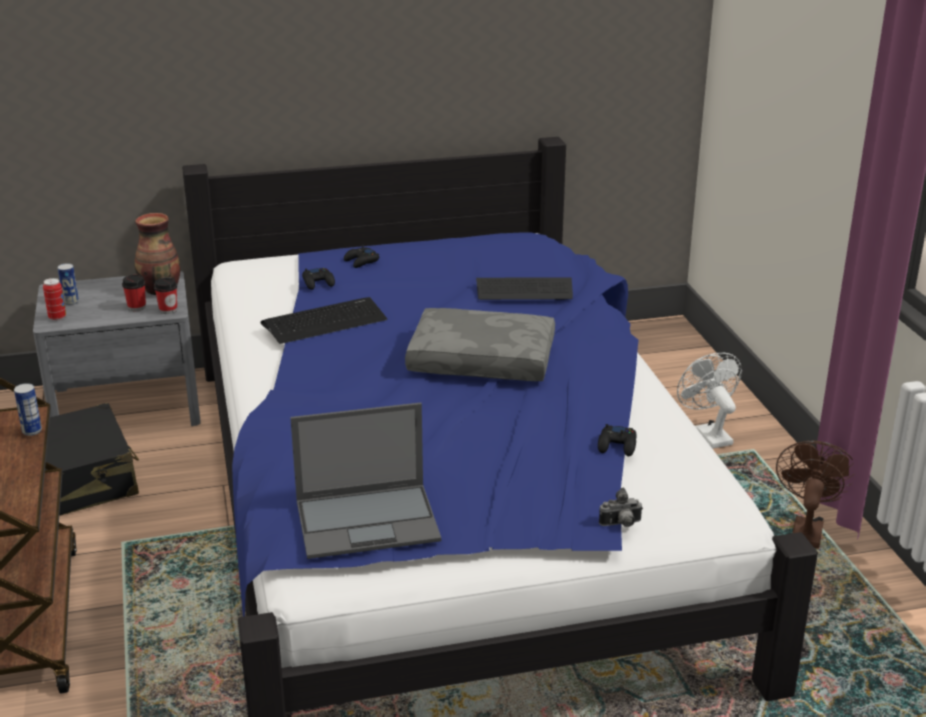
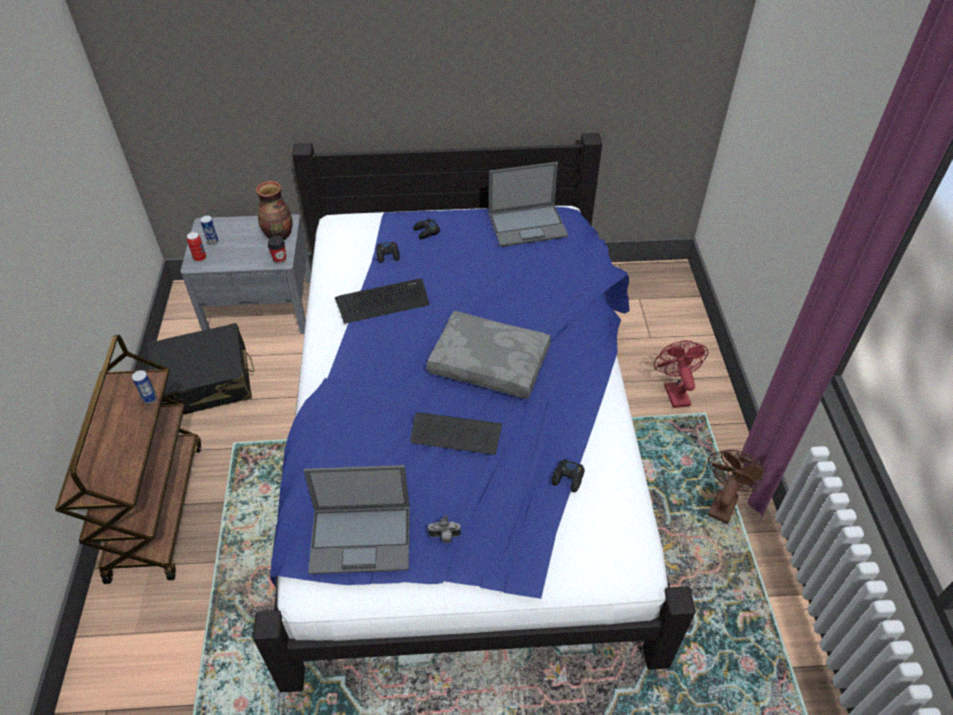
camera: 10 degrees right, 20 degrees up
cup [122,275,146,311] -> none
keyboard [476,277,573,300] -> keyboard moved to [410,412,502,455]
camera [599,488,643,527] -> camera moved to [428,515,461,543]
white fan [677,352,742,449] -> red fan [654,341,708,408]
none -> laptop [488,162,568,247]

